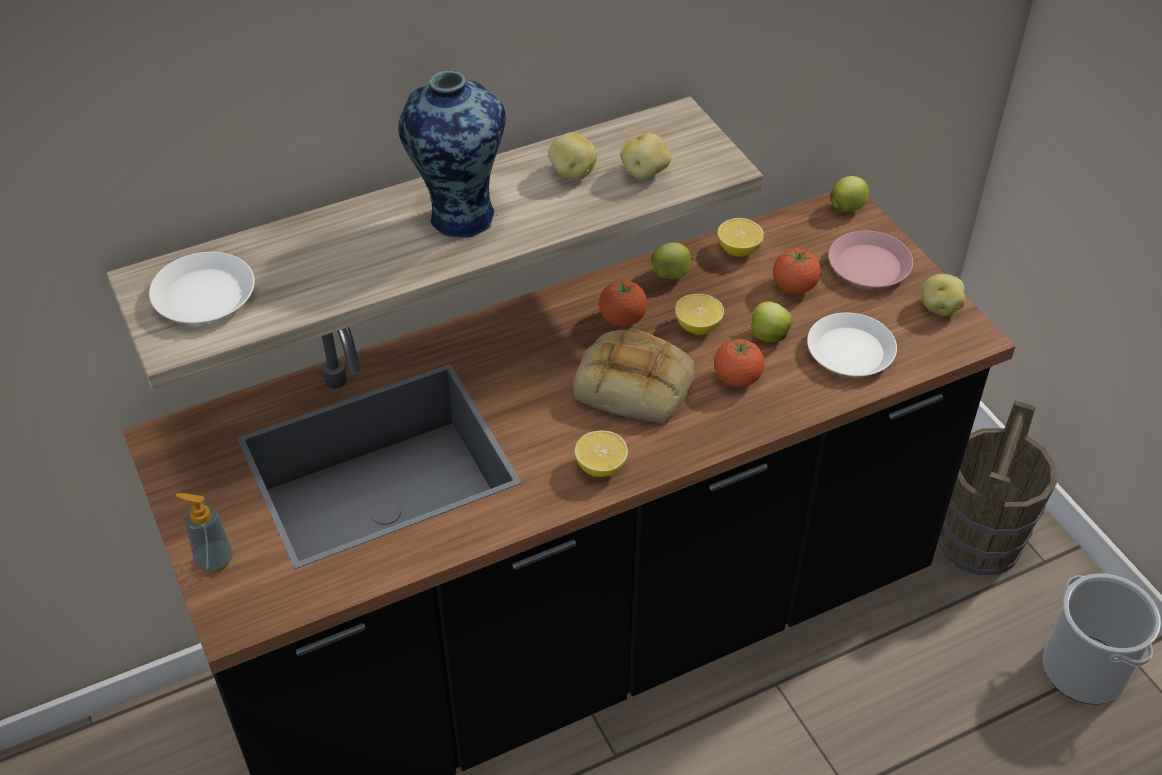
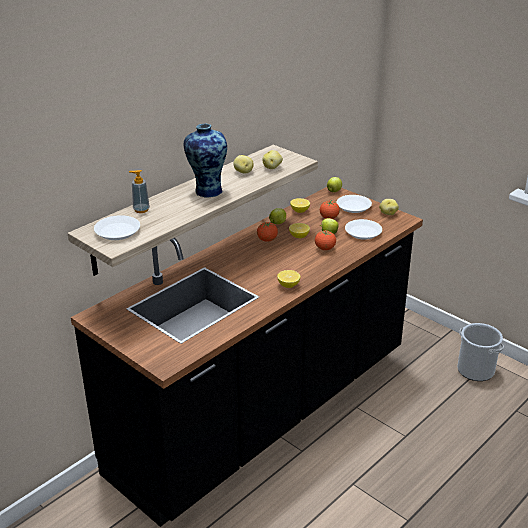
camera: 20 degrees left, 15 degrees down
soap dispenser [175,493,233,573] -> soap dispenser moved to [129,170,150,213]
bread [573,328,694,424] -> none
pink plate [828,231,913,288] -> white plate [336,195,372,213]
brown bucket [938,400,1057,575] -> none

